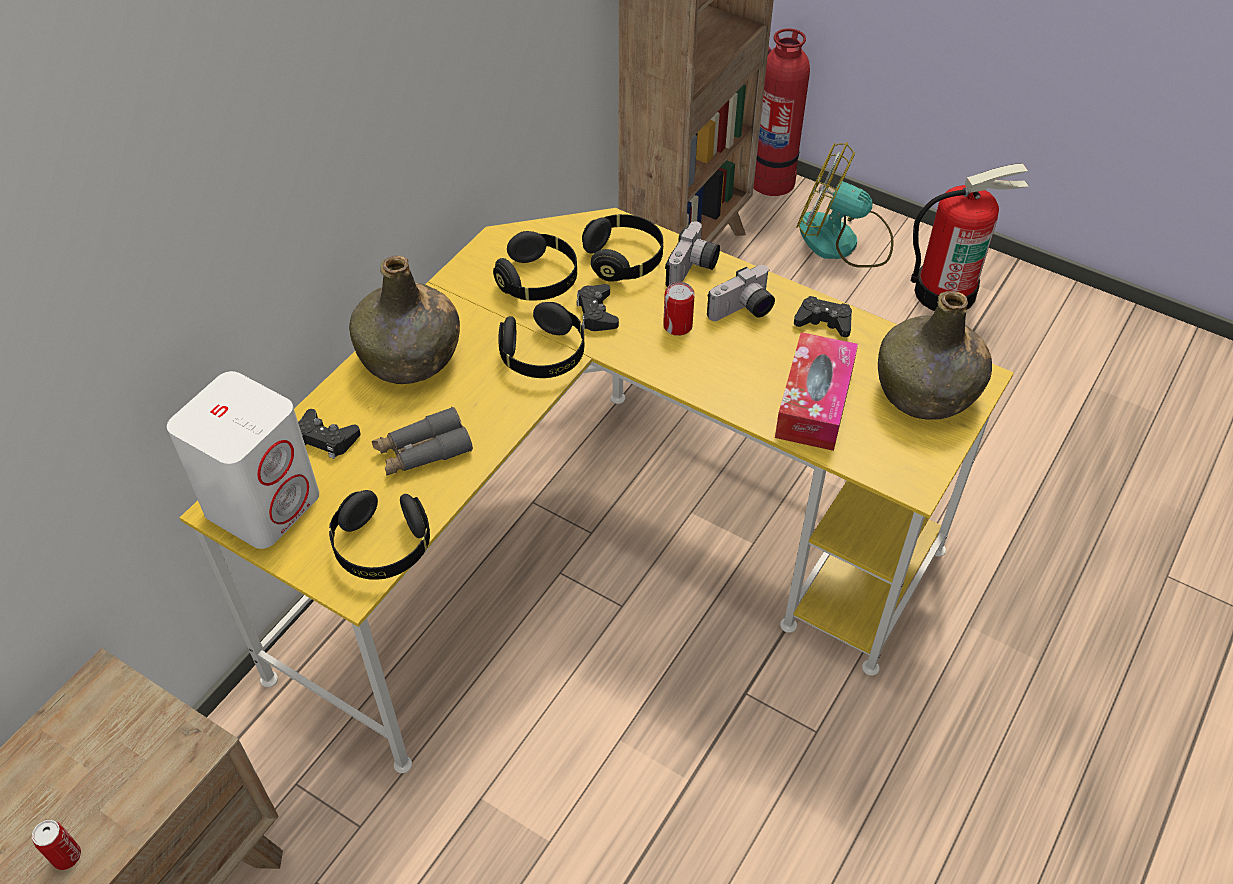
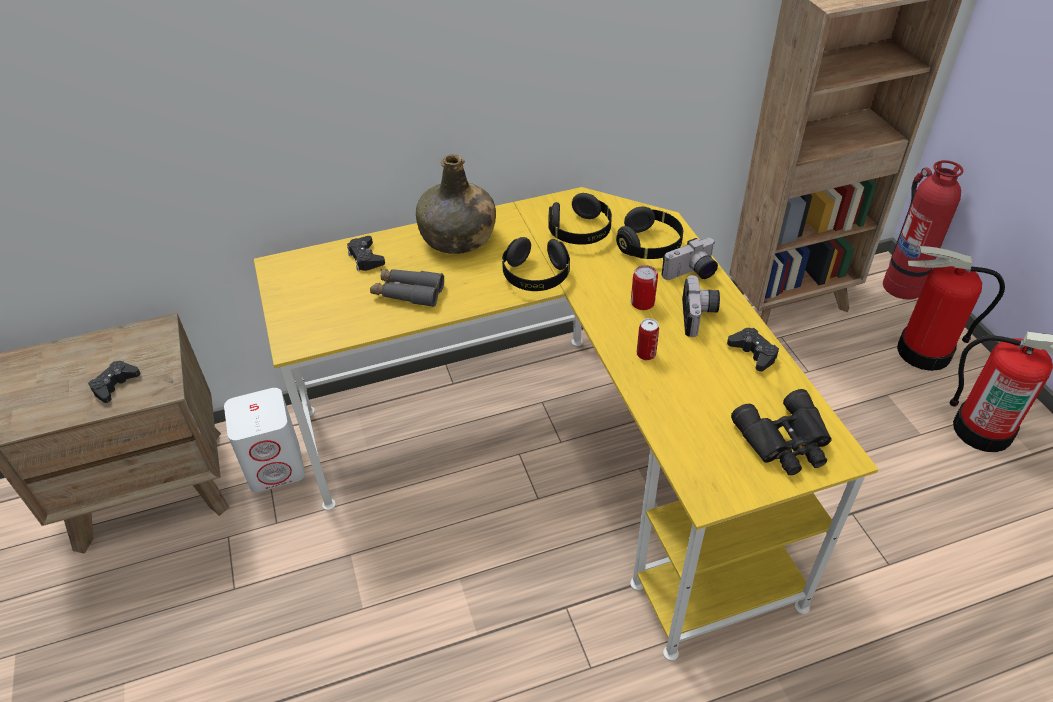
camera: 40 degrees right, 5 degrees down
can [32,820,81,870] -> can moved to [637,318,659,360]
white speaker [167,371,319,549] -> white speaker moved to [224,388,305,492]
black headphones [329,490,430,580] -> none
black game controller [576,284,619,331] -> black game controller moved to [88,361,141,403]
camera [707,265,775,321] -> camera turned 90 degrees counterclockwise [682,275,720,337]
tissue box [775,332,858,451] -> none
fan [797,142,893,268] -> fire extinguisher [897,246,1005,371]
green bottle [878,291,992,420] -> black binoculars [731,389,832,475]

